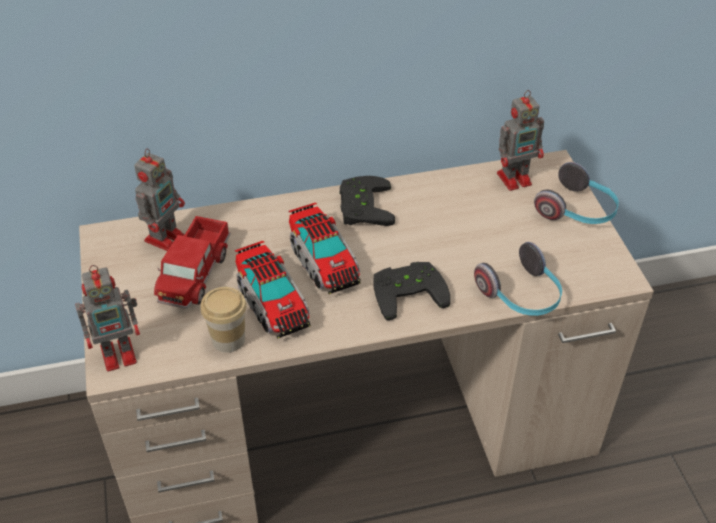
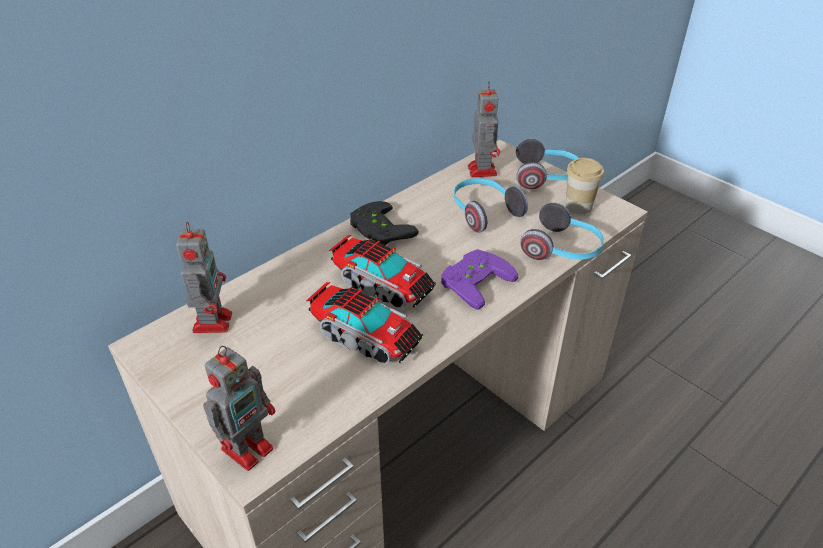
camera: 30 degrees left, 5 degrees down
toy truck [154,216,231,309] -> none
cup [200,287,247,353] -> cup moved to [565,158,604,214]
black game controller [374,262,450,320] -> purple game controller [441,249,518,310]
toy robot [497,90,544,191] -> toy robot turned 45 degrees counterclockwise [468,81,500,177]
none -> headphones [454,178,528,233]

